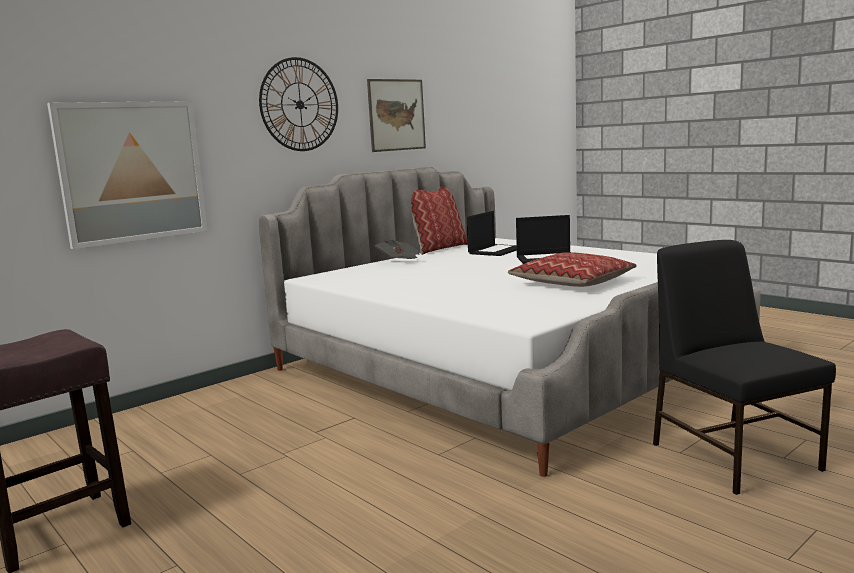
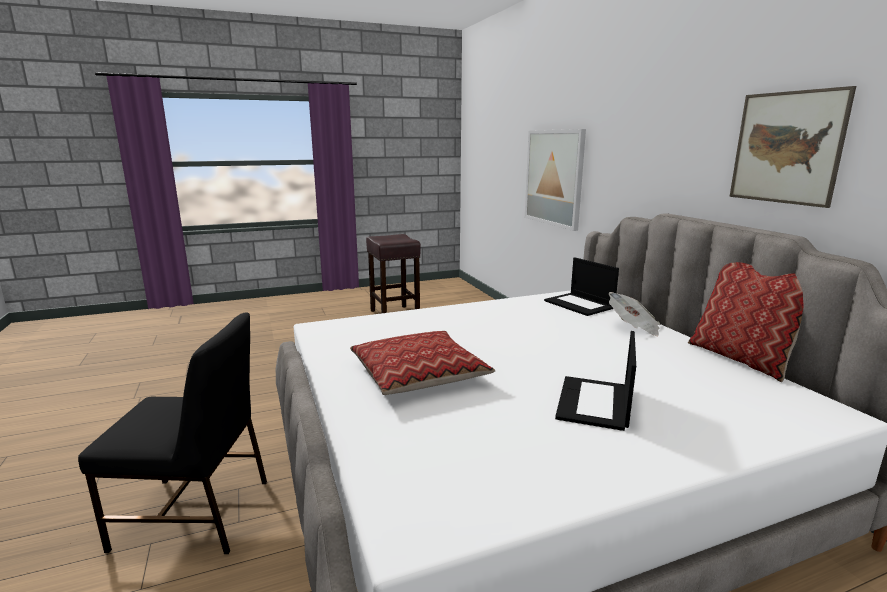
camera: 110 degrees right, 5 degrees up
wall clock [259,57,338,151] -> none
laptop [467,211,517,256] -> laptop moved to [544,257,619,316]

